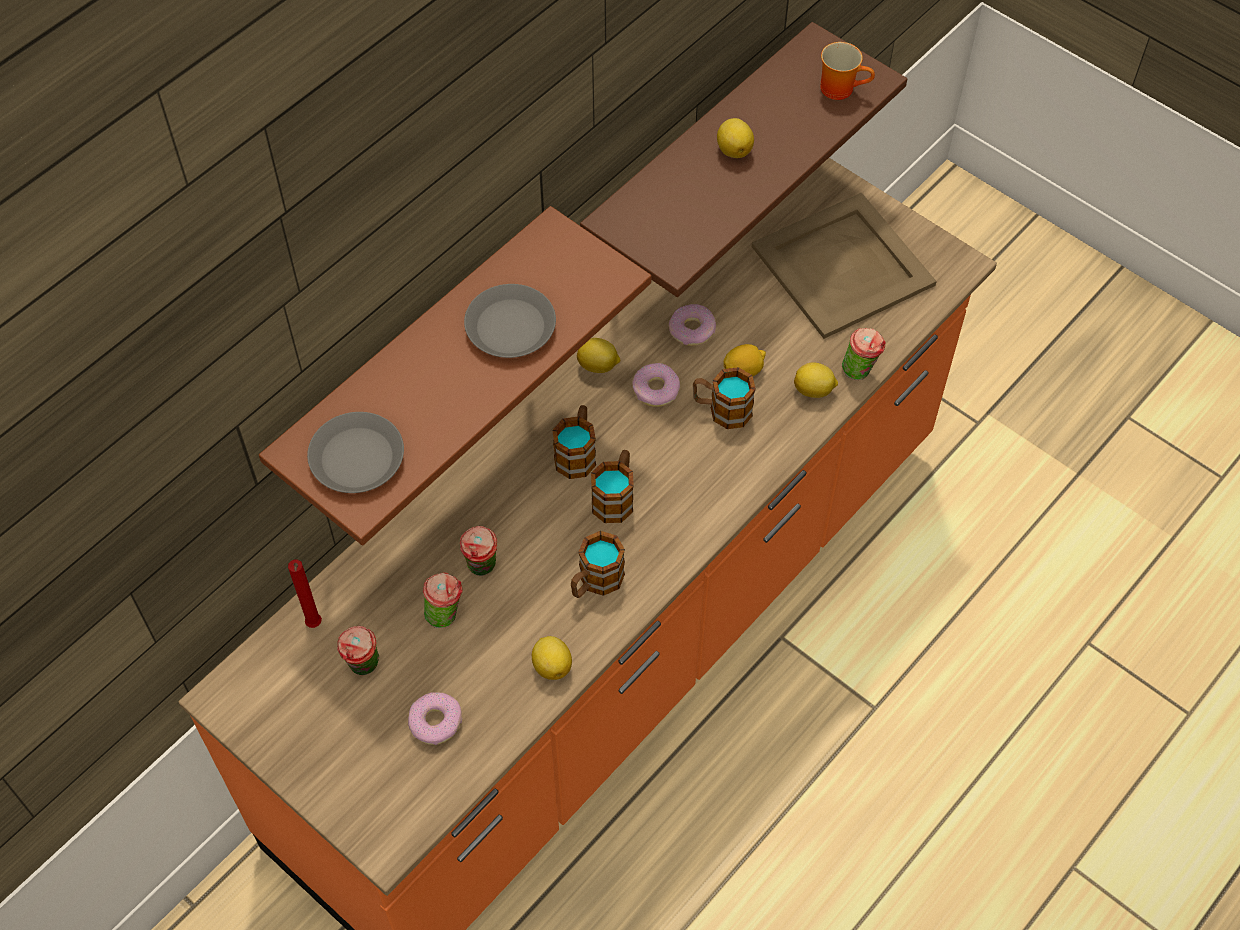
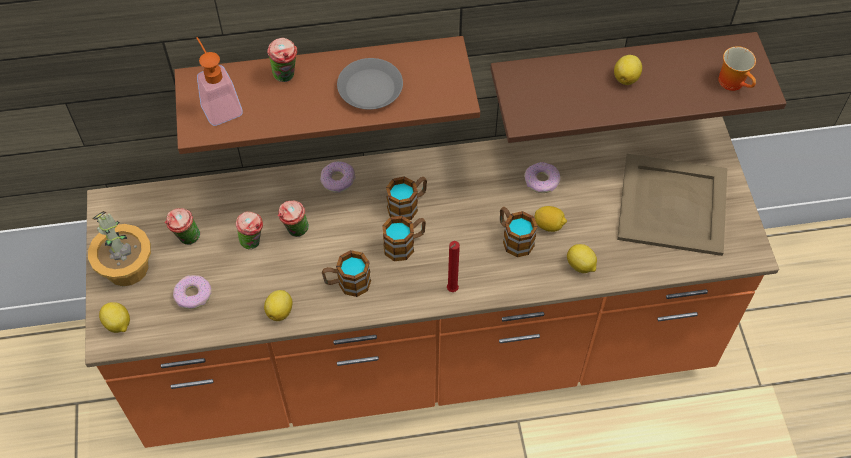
camera: 40 degrees right, 0 degrees up
red candle [288,559,322,628] -> red candle moved to [447,241,460,292]
grey plate [307,412,404,493] -> soap dispenser [196,37,243,126]
lemon [577,338,621,373] -> lemon moved to [99,302,130,333]
donut [632,363,680,407] -> donut moved to [320,162,355,193]
cup [842,328,886,380] -> cup moved to [267,38,297,82]
none -> potted plant [88,211,151,286]

